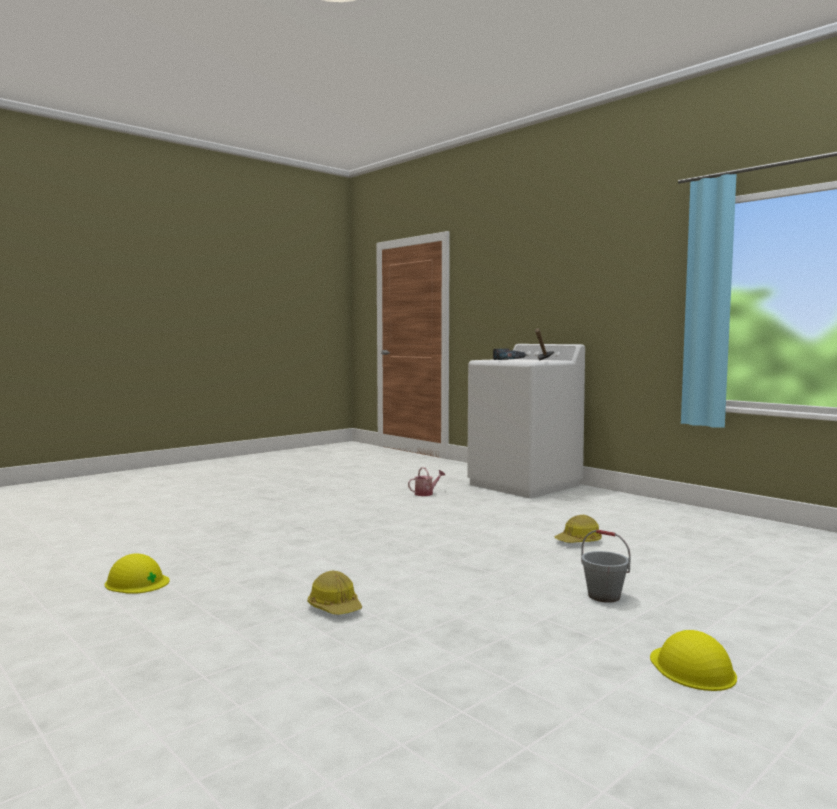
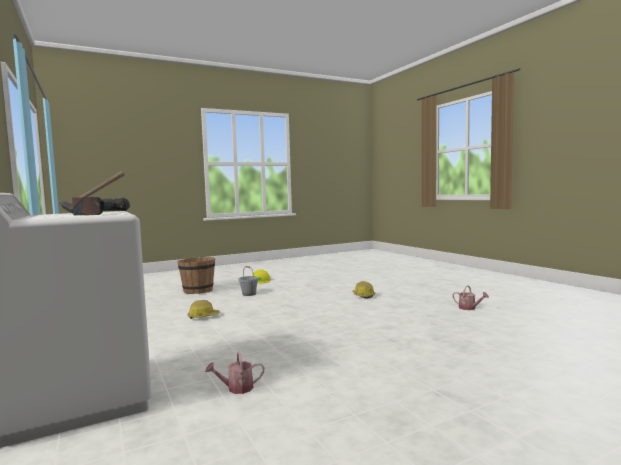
camera: 165 degrees left, 0 degrees up
yellow hard hat [105,554,169,594] -> watering can [452,285,489,310]
none -> brown bucket [177,257,215,294]

